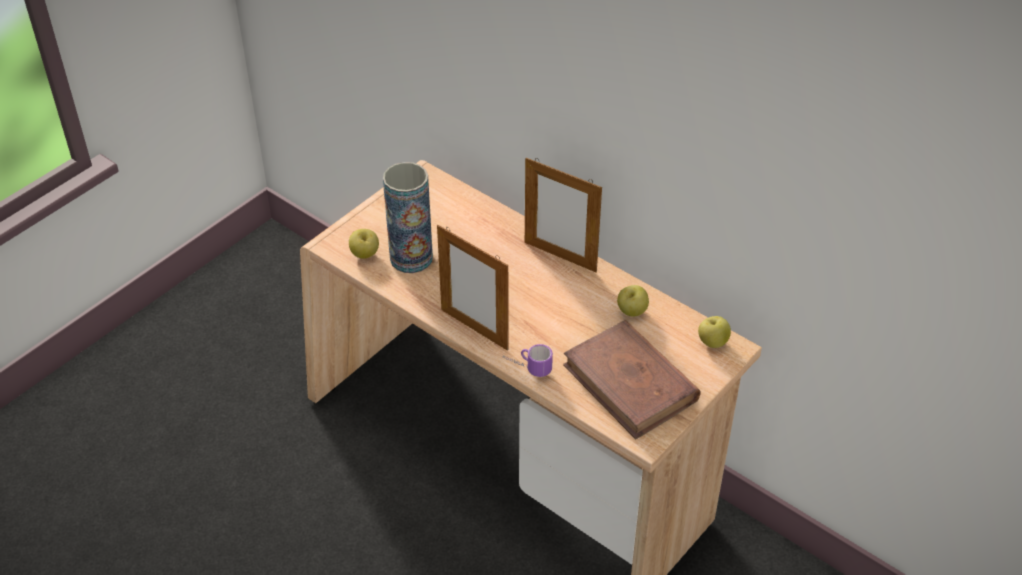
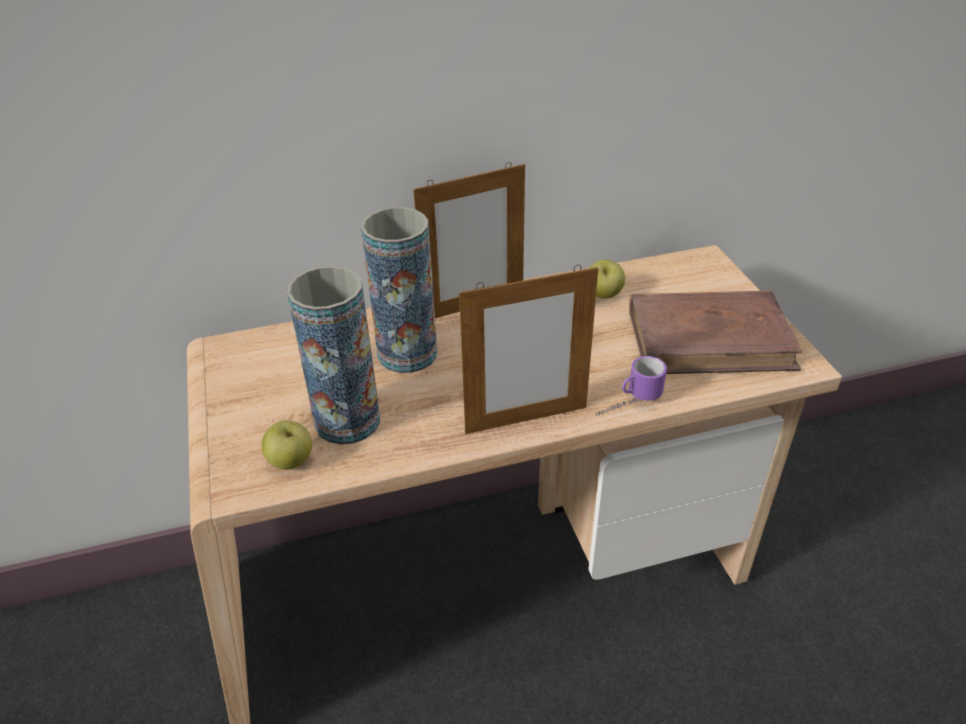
camera: 55 degrees left, 5 degrees down
apple [698,316,731,348] -> none
none -> vase [361,207,437,373]

